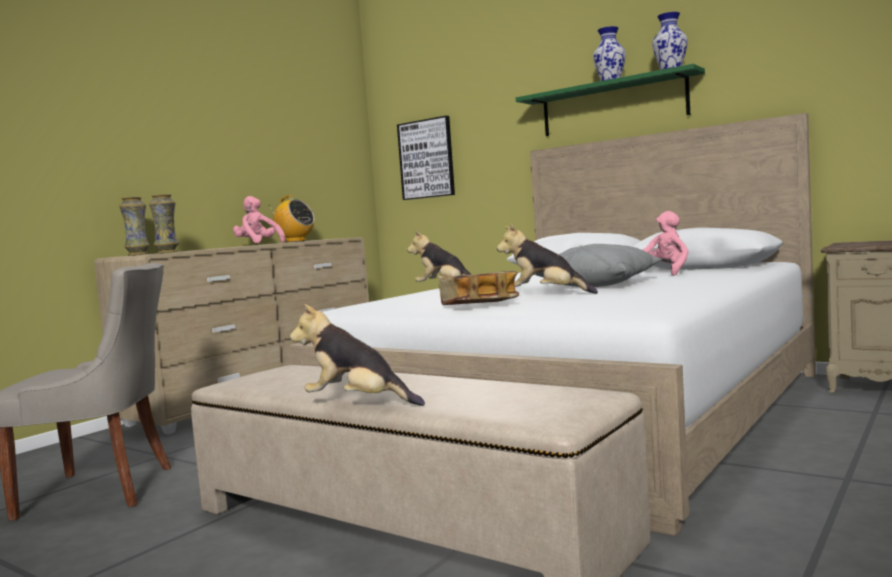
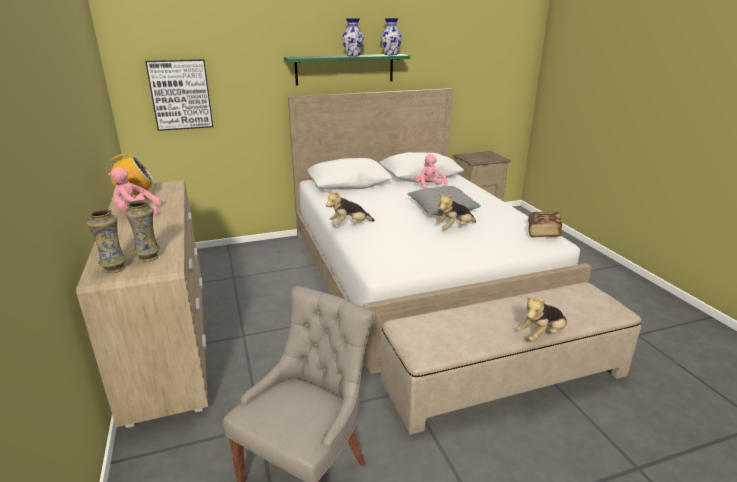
camera: 55 degrees left, 20 degrees up
book [439,271,519,305] -> book moved to [528,212,562,238]

